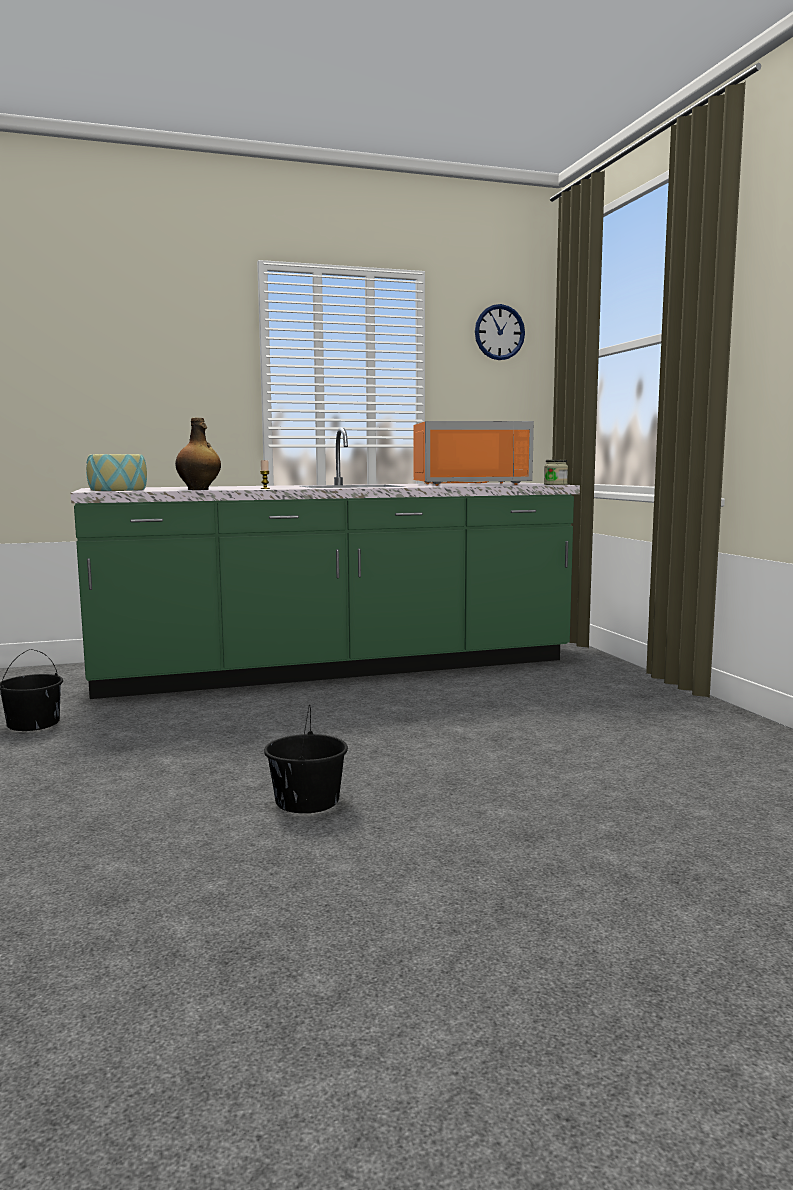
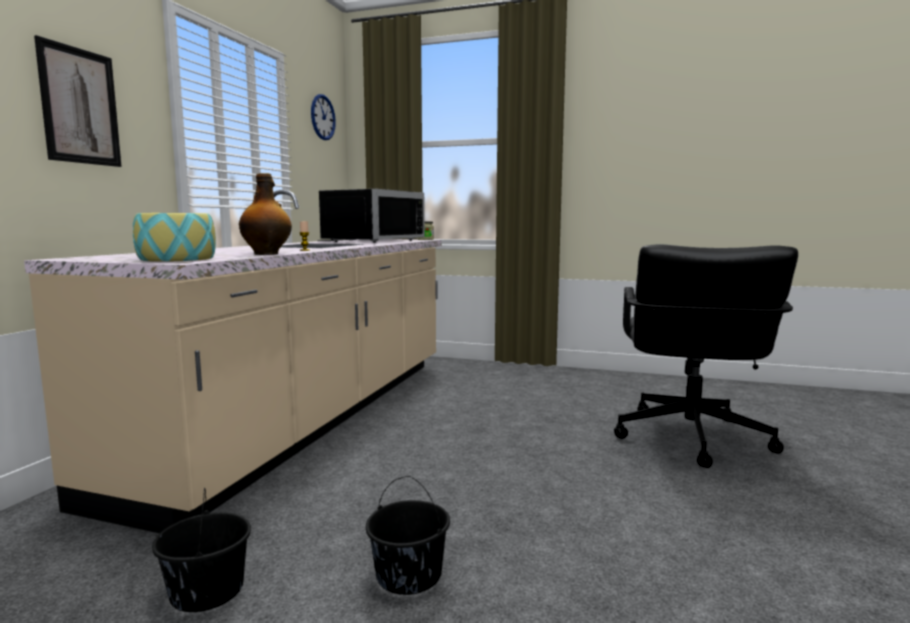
camera: 55 degrees left, 0 degrees up
green counter [71,427,580,699] -> beige counter [24,190,442,533]
black bucket [264,705,348,813] -> black bucket moved to [366,476,450,595]
orange microwave [414,421,534,486] -> black microwave [318,189,425,243]
none -> picture [34,35,122,167]
none -> black office chair [614,244,798,468]

